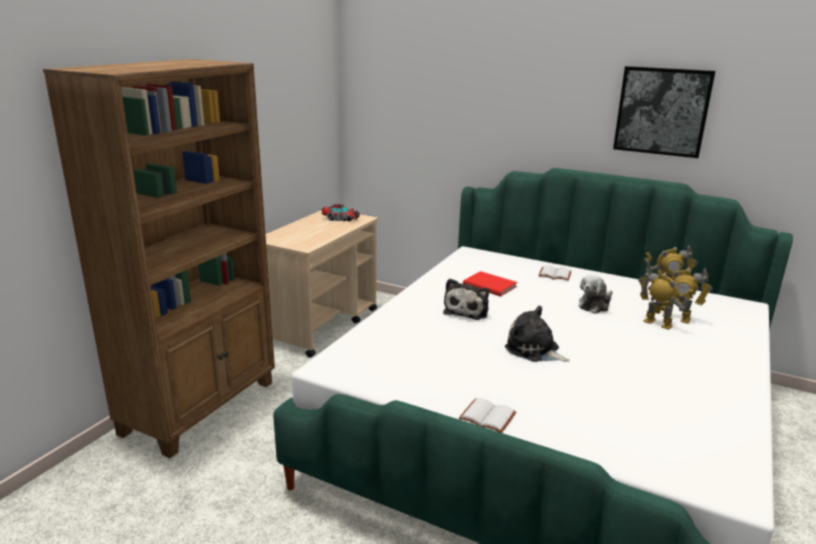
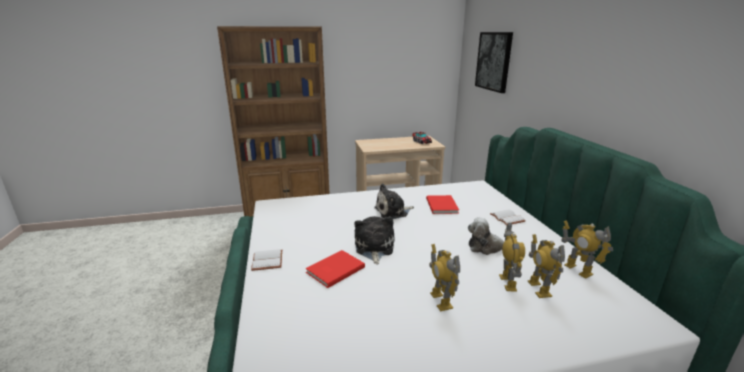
camera: 50 degrees right, 0 degrees up
picture [613,66,716,158] -> picture moved to [475,32,513,93]
none -> red book [305,250,365,288]
none -> toy robot [429,244,460,311]

